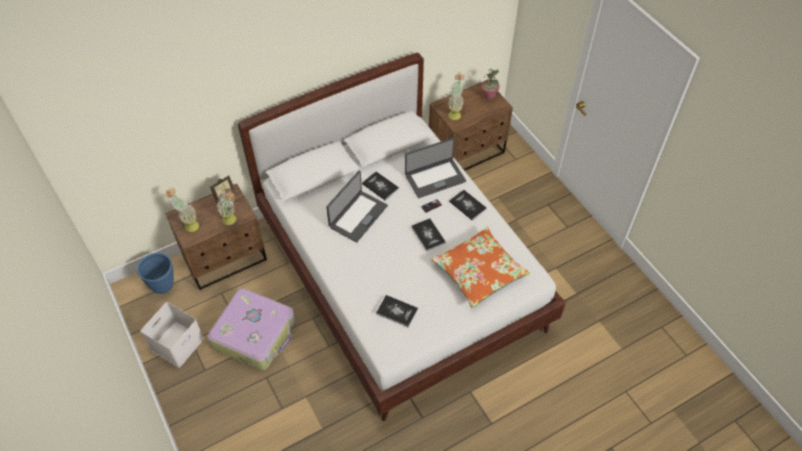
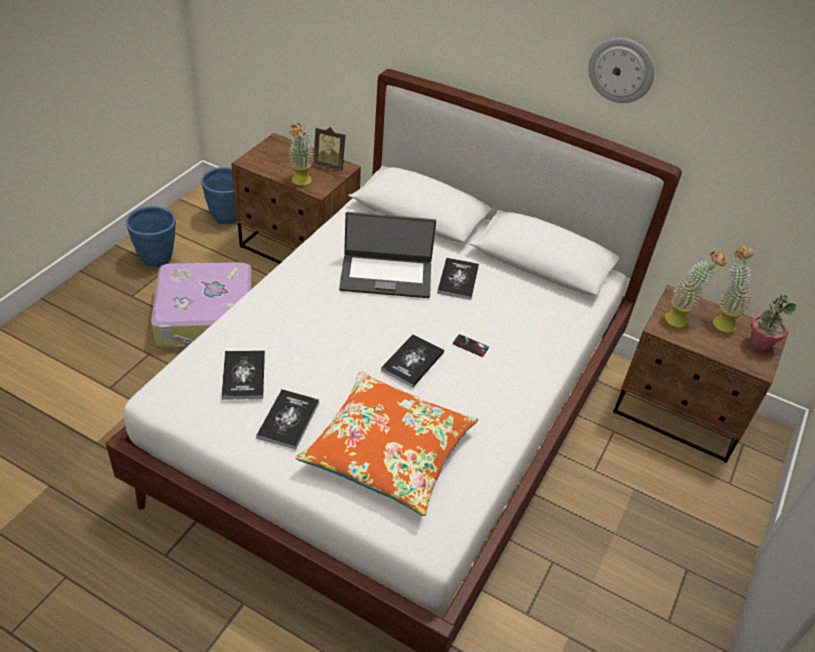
camera: 55 degrees right, 10 degrees down
white storage box [141,302,204,367] -> blue planter [126,206,176,267]
potted plant [166,188,199,232] -> potted plant moved to [713,245,754,332]
laptop [405,138,466,198] -> none
book [449,190,487,221] -> book moved to [256,389,319,450]
none -> wall clock [588,38,655,103]

